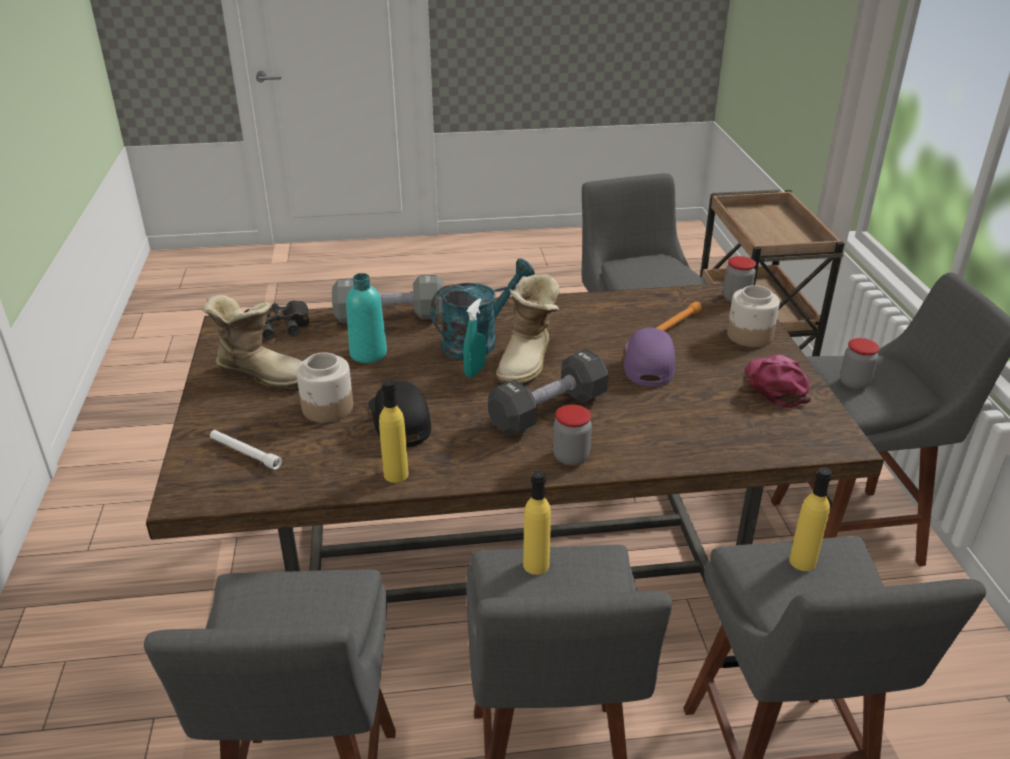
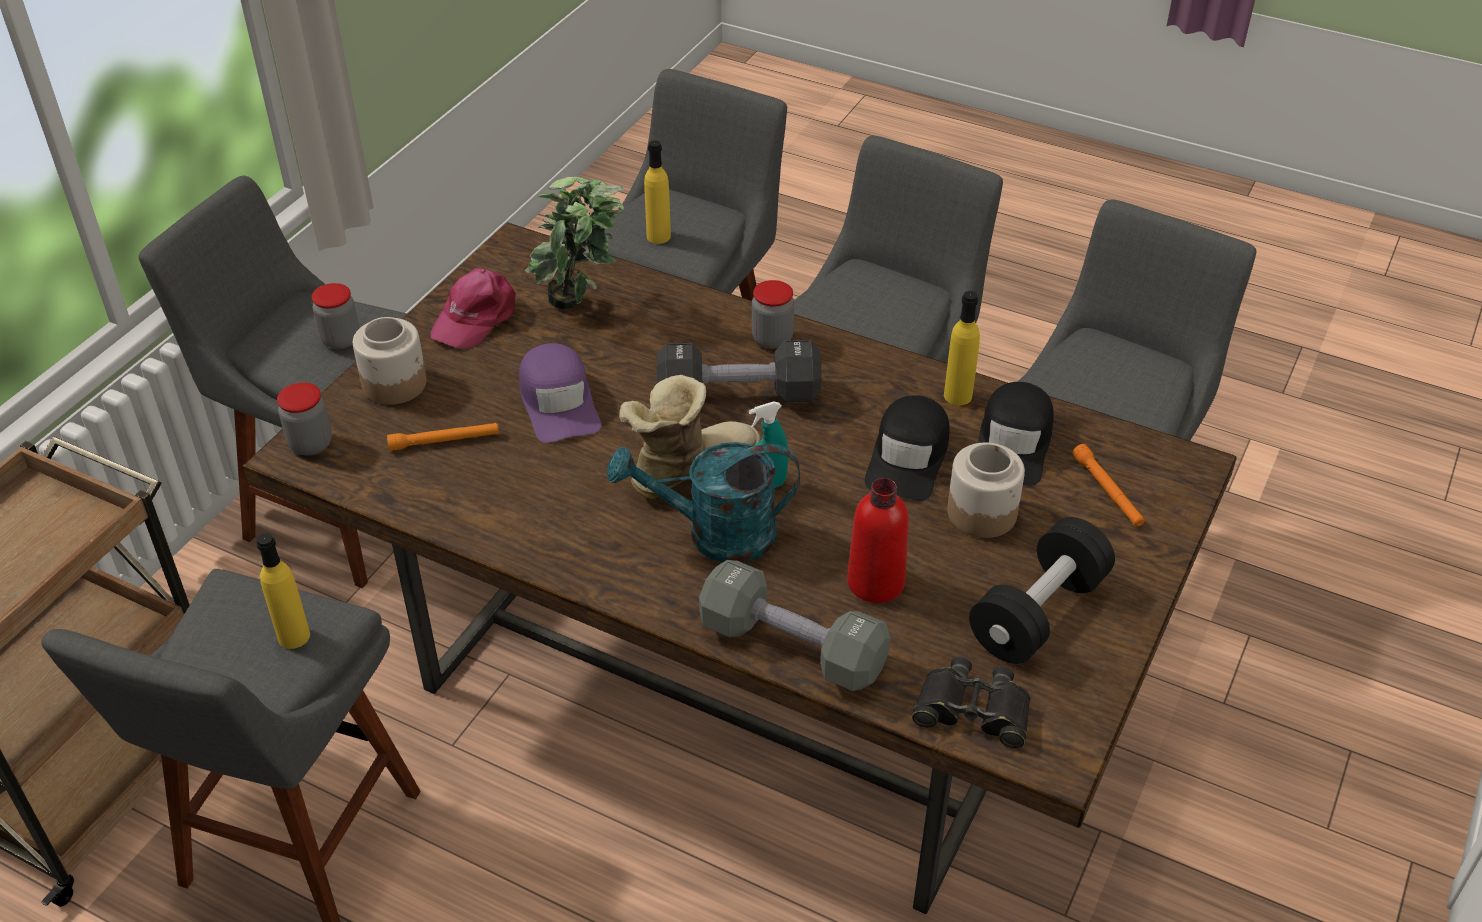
camera: 145 degrees left, 10 degrees up
boot [202,295,302,390] -> black dumbbell [969,517,1115,664]
white flashlight [210,430,282,470] -> orange flashlight [1073,444,1145,527]
turquoise bottle [346,273,387,363] -> red bottle [847,478,909,603]
yellow bottle [523,470,551,575] -> yellow bottle moved to [256,533,310,649]
purple cap [624,328,675,387] -> purple cap turned 60 degrees counterclockwise [519,343,601,443]
none -> potted plant [525,177,624,310]
none -> black cap [978,382,1054,486]

